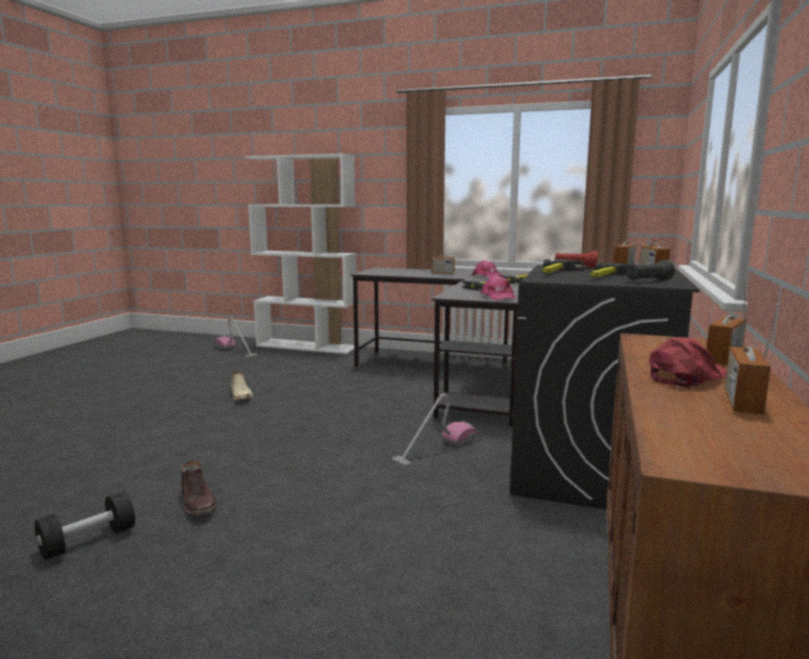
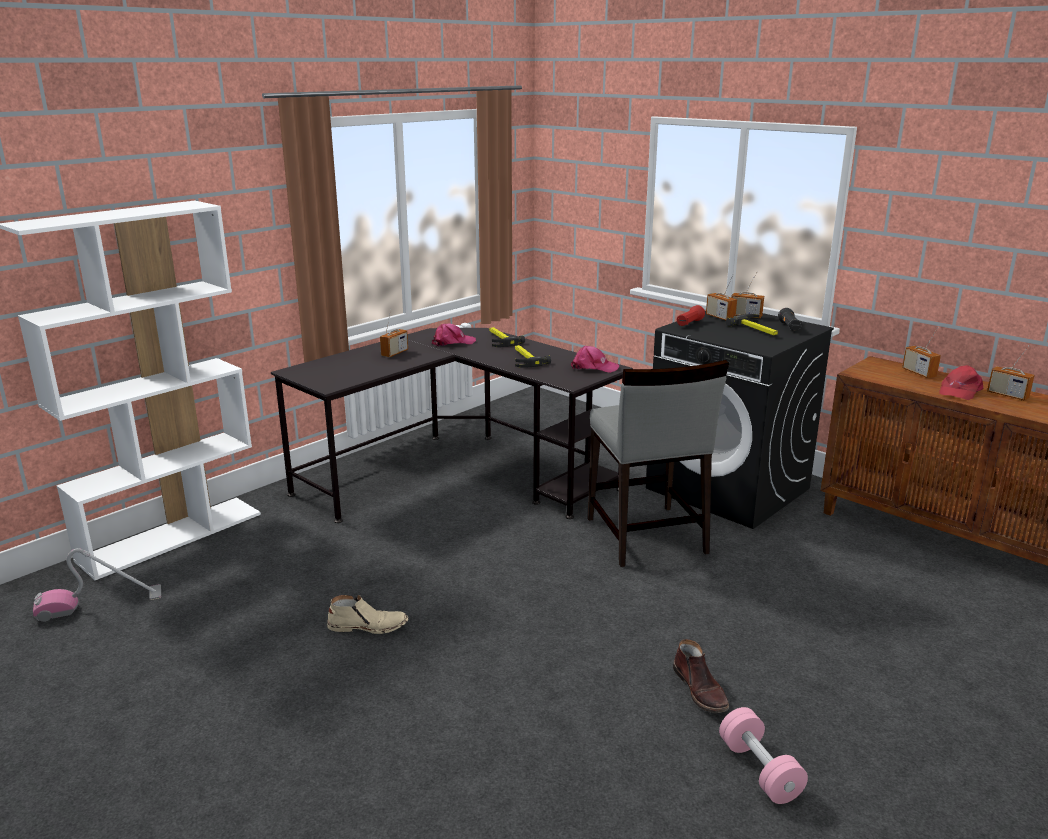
camera: 65 degrees left, 10 degrees up
black dumbbell [34,491,135,560] -> pink dumbbell [719,707,808,804]
brown boot [181,461,217,516] -> brown boot turned 75 degrees clockwise [673,639,729,713]
vacuum cleaner [392,394,477,467] -> grey chair [587,360,729,567]
hammer [542,259,584,273] -> none
red cap [649,337,727,388] -> red cap turned 135 degrees counterclockwise [939,365,983,400]

